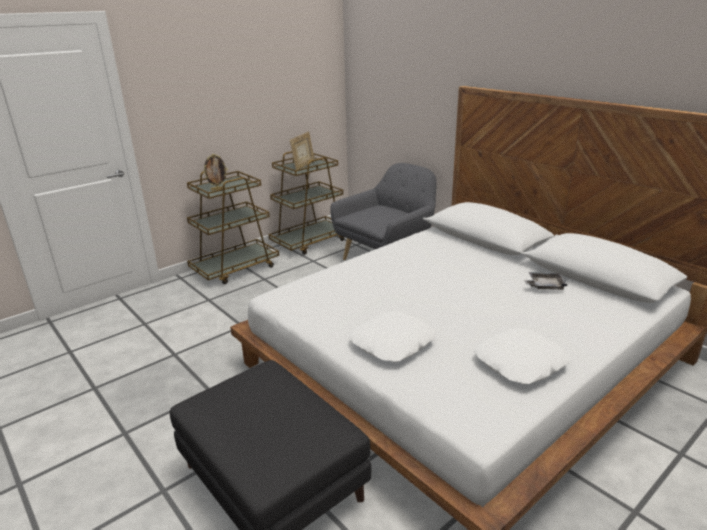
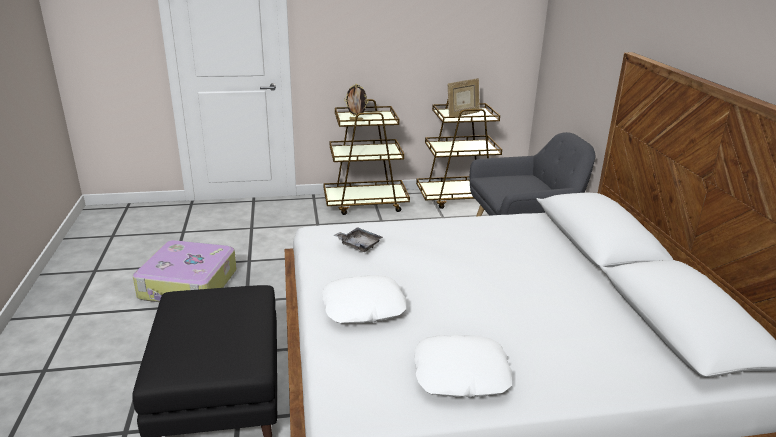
camera: 30 degrees right, 0 degrees up
grey tray [524,272,567,290] -> grey tray moved to [334,227,383,252]
none -> suitcase [133,240,237,302]

